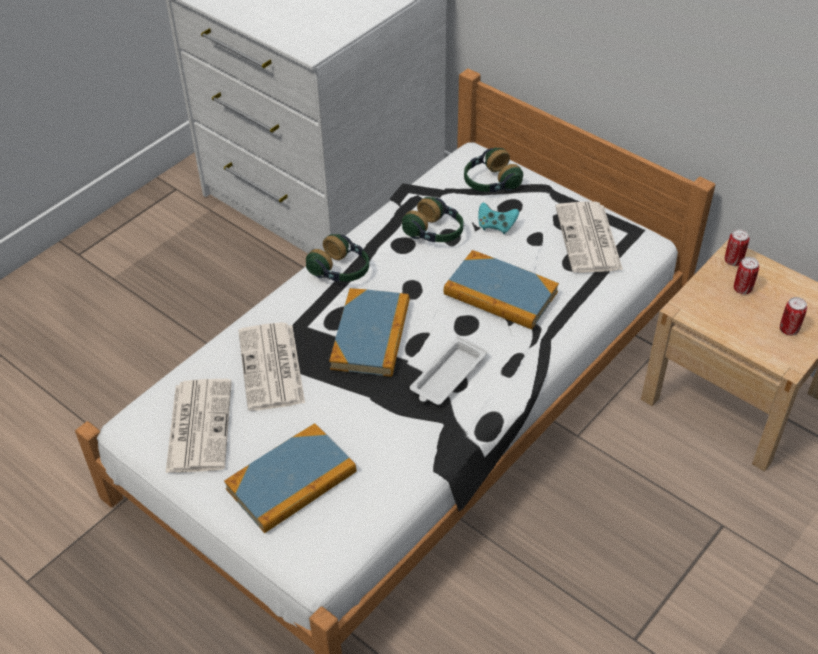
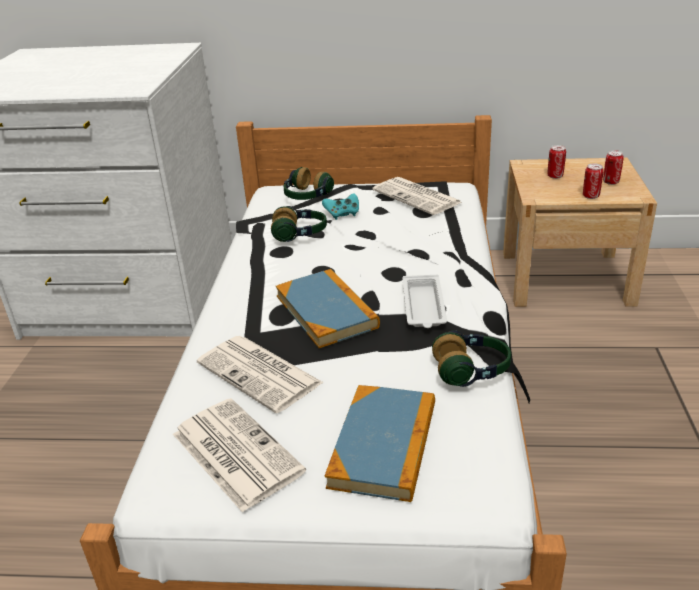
camera: 35 degrees left, 15 degrees down
headphones [306,234,369,282] -> headphones moved to [432,330,511,387]
book [444,250,559,330] -> none
can [725,229,749,266] -> can moved to [583,163,604,199]

